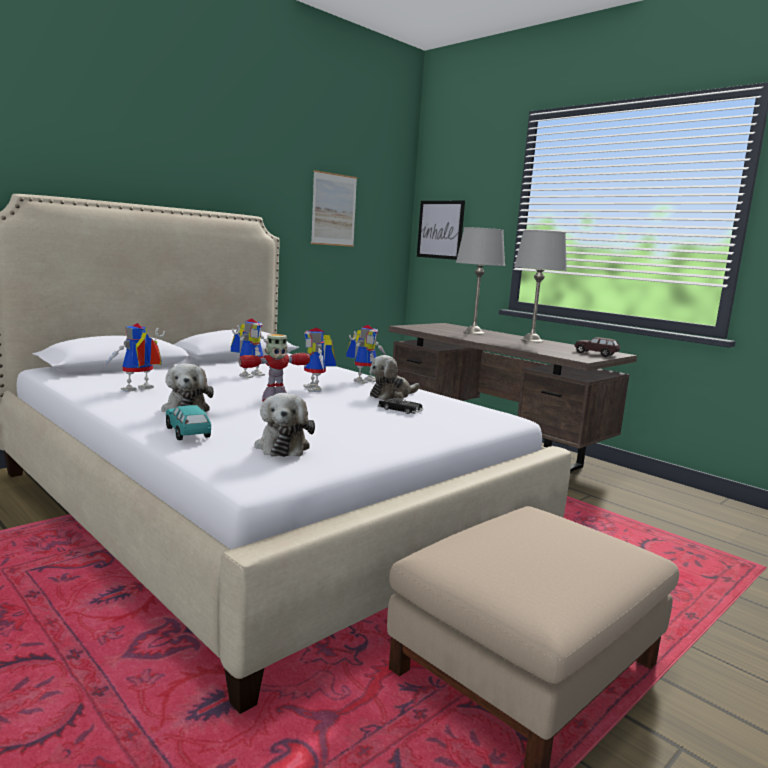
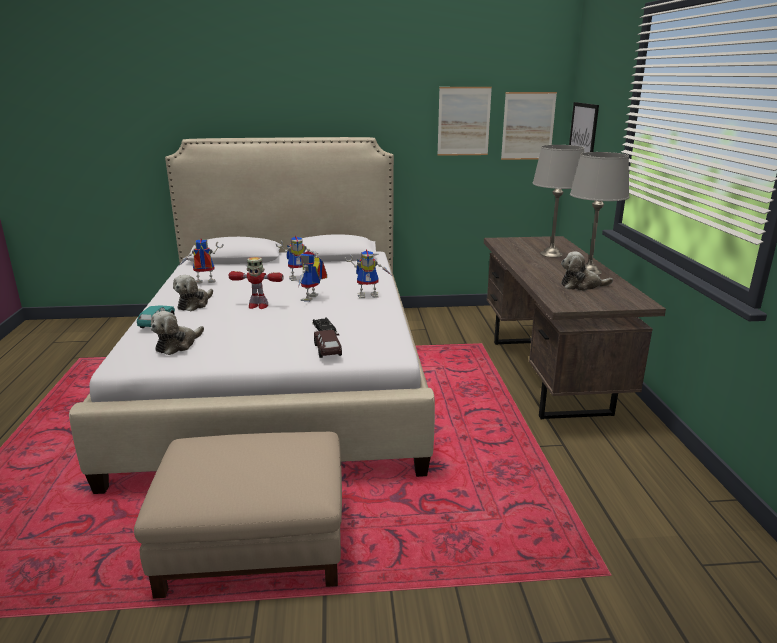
camera: 40 degrees right, 10 degrees up
plush toy [370,355,419,400] -> plush toy moved to [561,251,613,291]
brown toy car [575,337,620,357] -> brown toy car moved to [314,330,342,358]
none -> picture [501,92,557,160]

